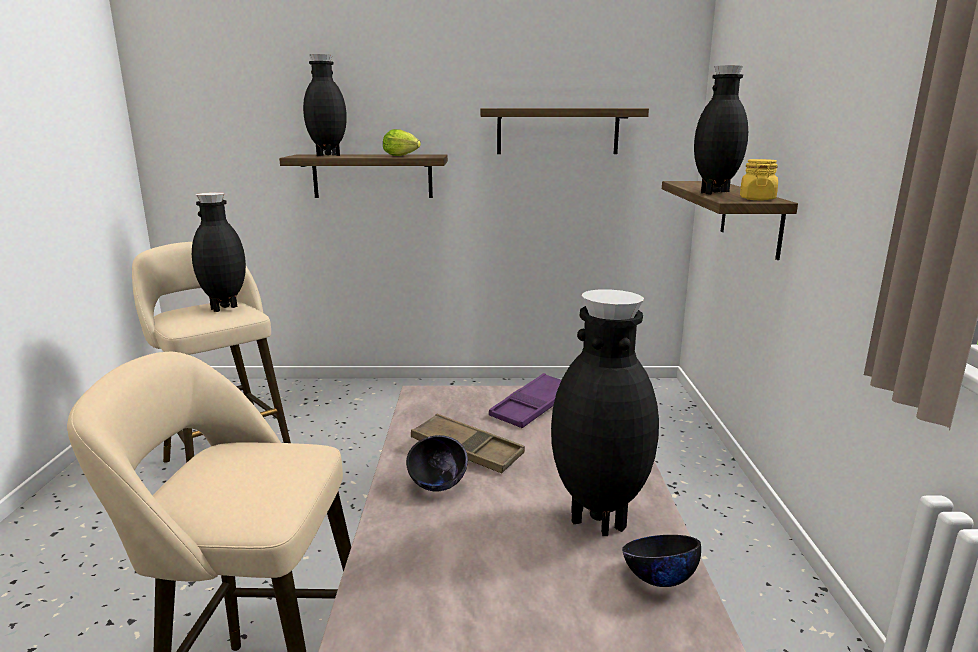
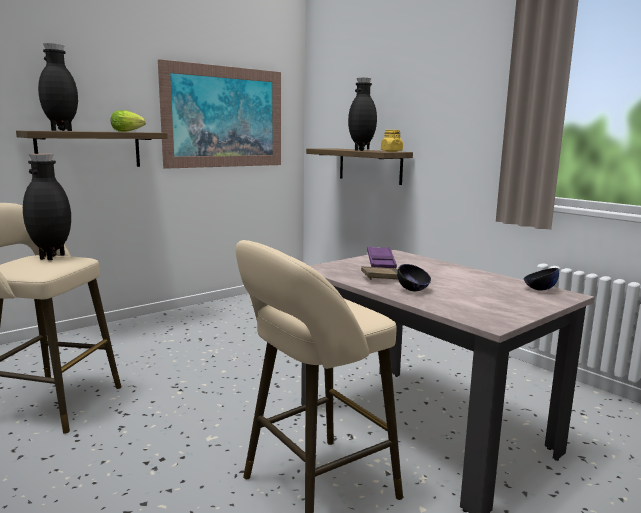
camera: 40 degrees left, 5 degrees down
shelf [480,108,649,154] -> picture [158,59,281,169]
black vase [551,289,659,536] -> none

